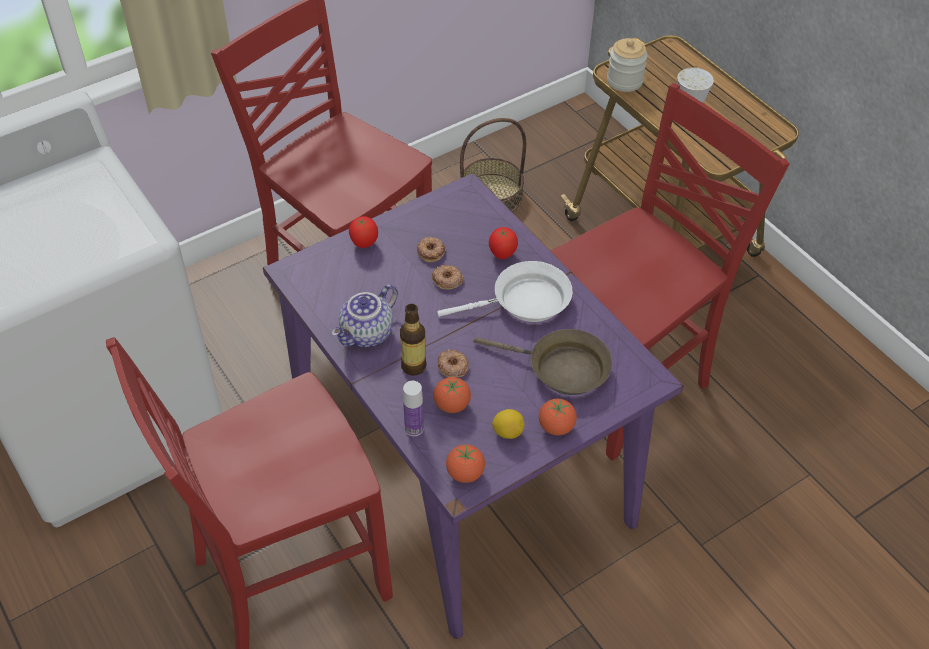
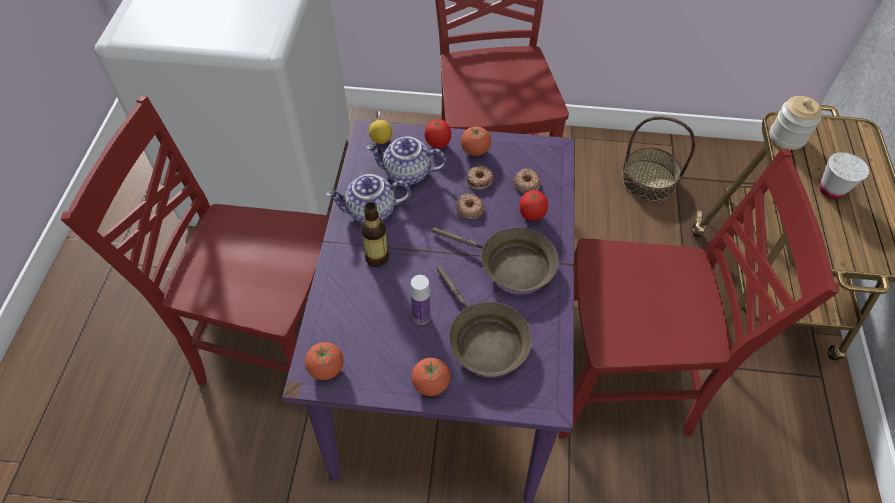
camera: 40 degrees right, 5 degrees up
bottle [403,381,424,436] -> bottle moved to [411,275,430,324]
tomato [433,377,471,413] -> tomato moved to [461,126,491,156]
white frying pan [437,261,573,322] -> brown frying pan [432,227,558,291]
donut [438,349,469,378] -> donut moved to [514,169,541,193]
lemon [492,409,524,439] -> lemon moved to [369,120,392,144]
none -> teapot [366,136,446,185]

